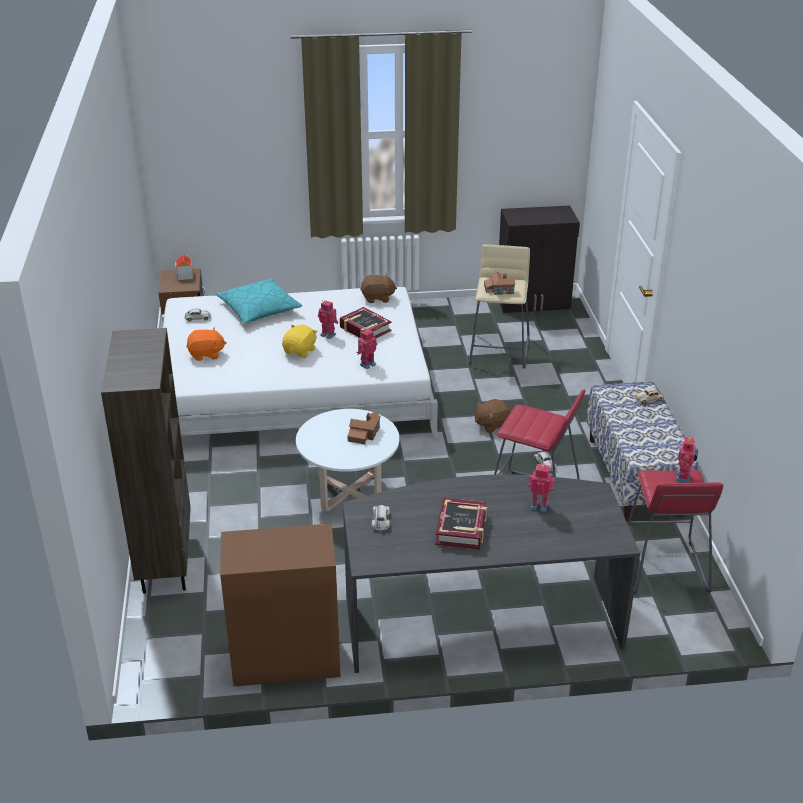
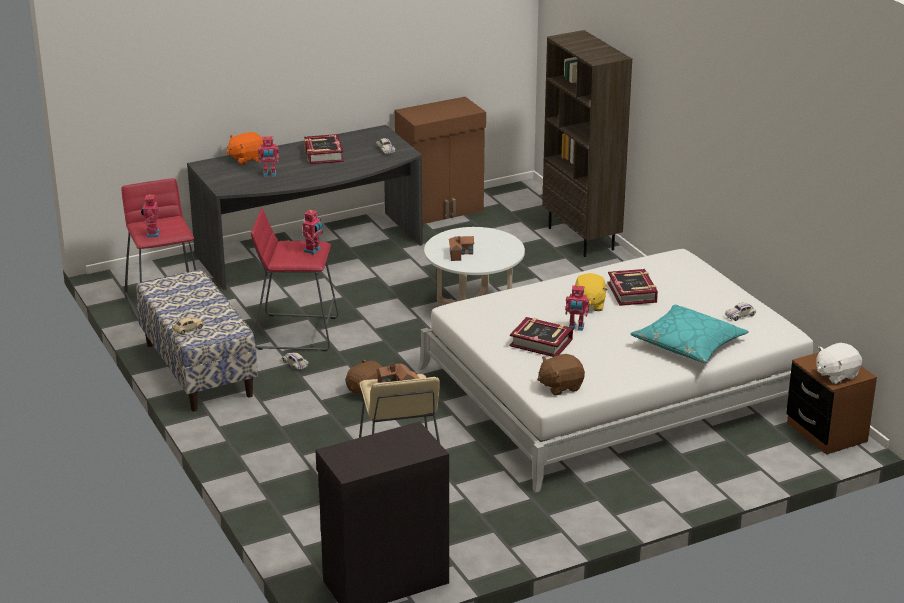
camera: 160 degrees right, 5 degrees down
toy house [175,254,194,280] -> white plush toy [816,343,862,384]
orange plush toy [186,327,227,361] -> orange plush toy moved to [226,132,263,165]
toy robot [357,329,377,369] -> toy robot moved to [302,209,323,254]
none -> book [608,269,658,306]

